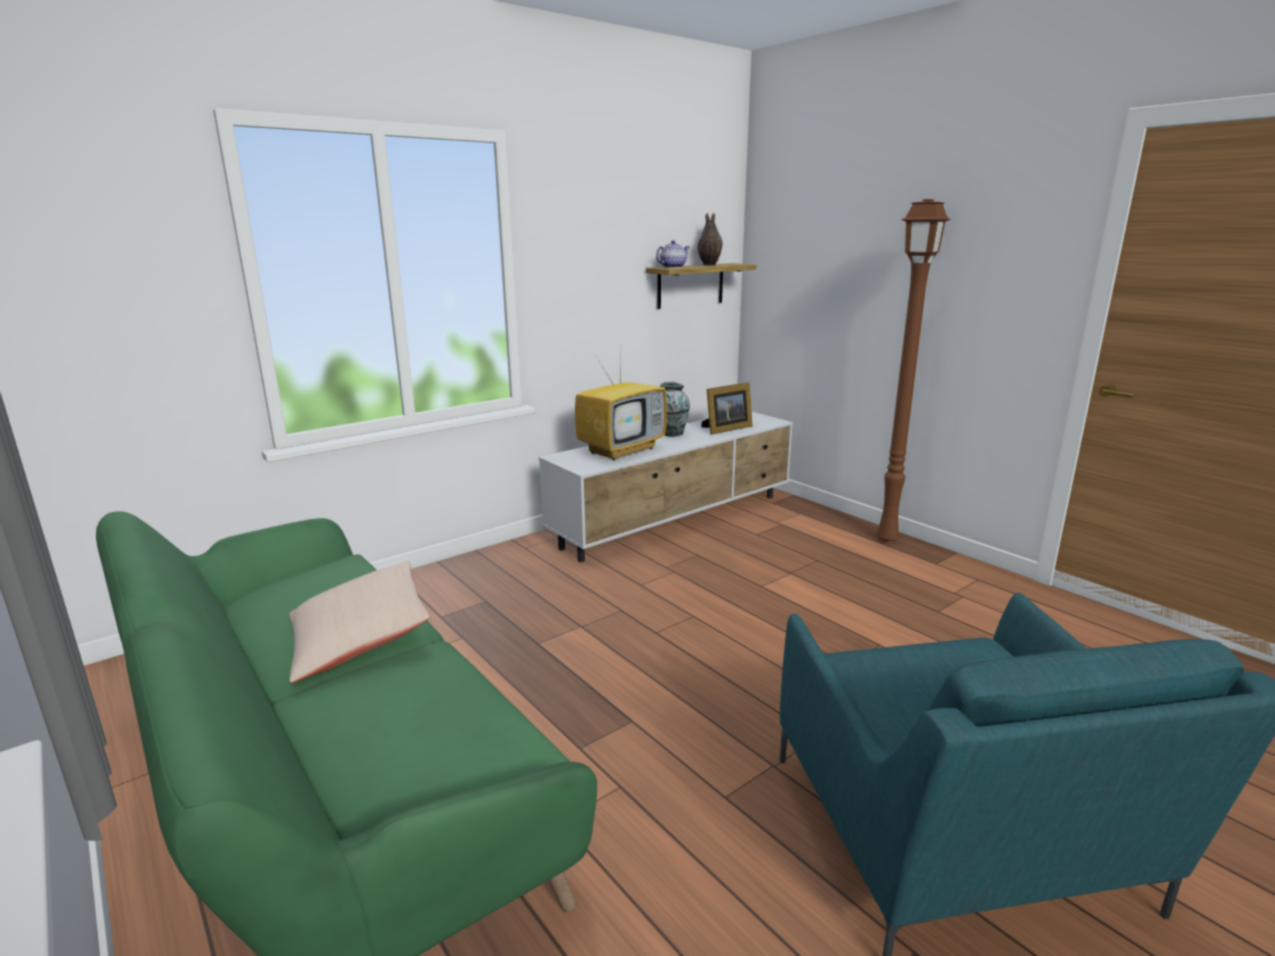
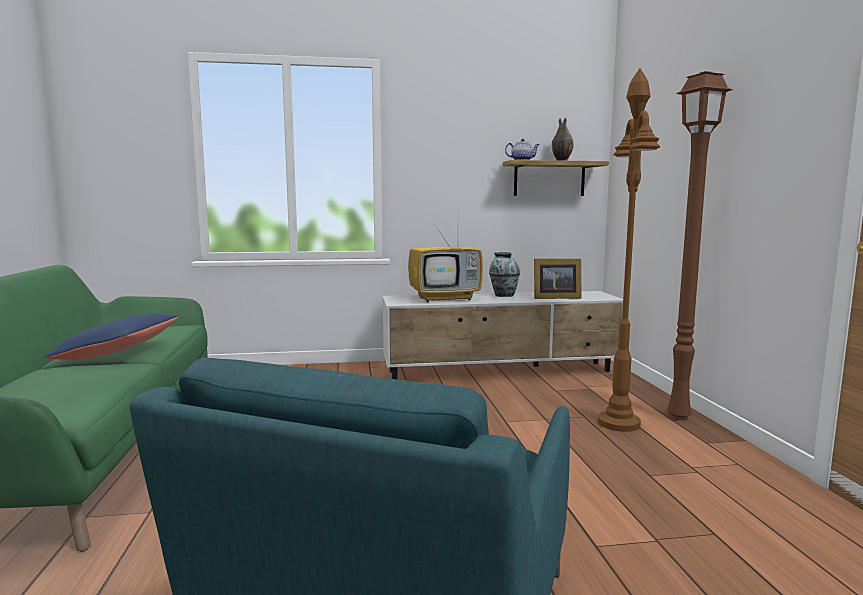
camera: 30 degrees right, 10 degrees down
beige pillow [289,561,430,683] -> blue pillow [44,314,179,360]
none -> brown floor lamp [598,68,660,432]

